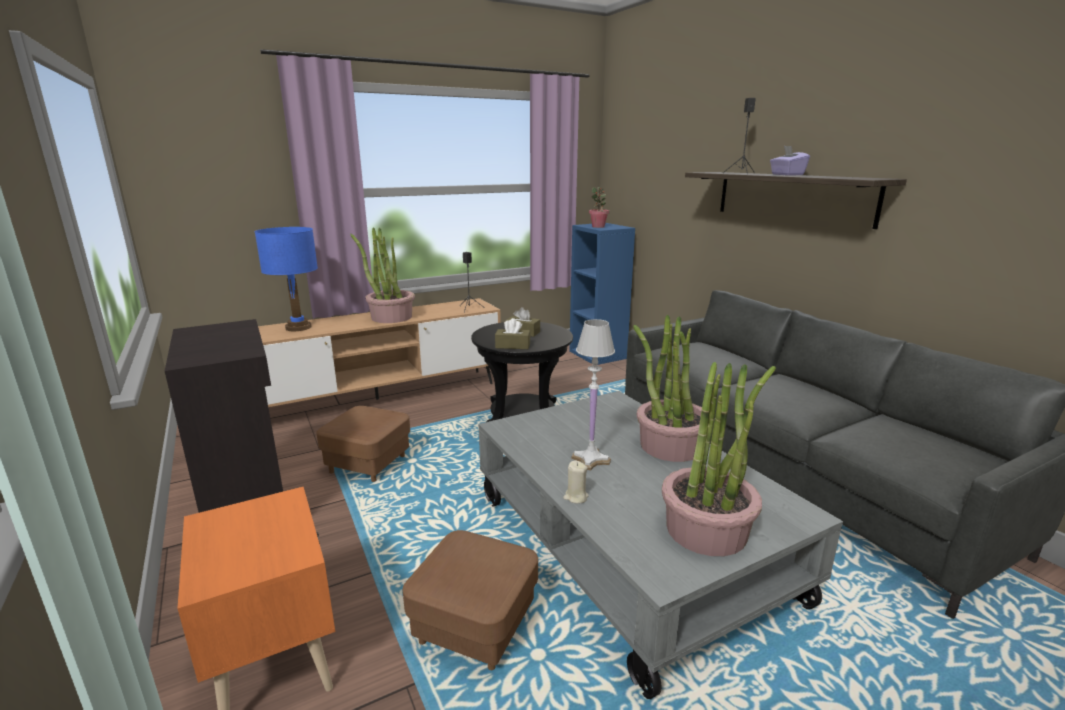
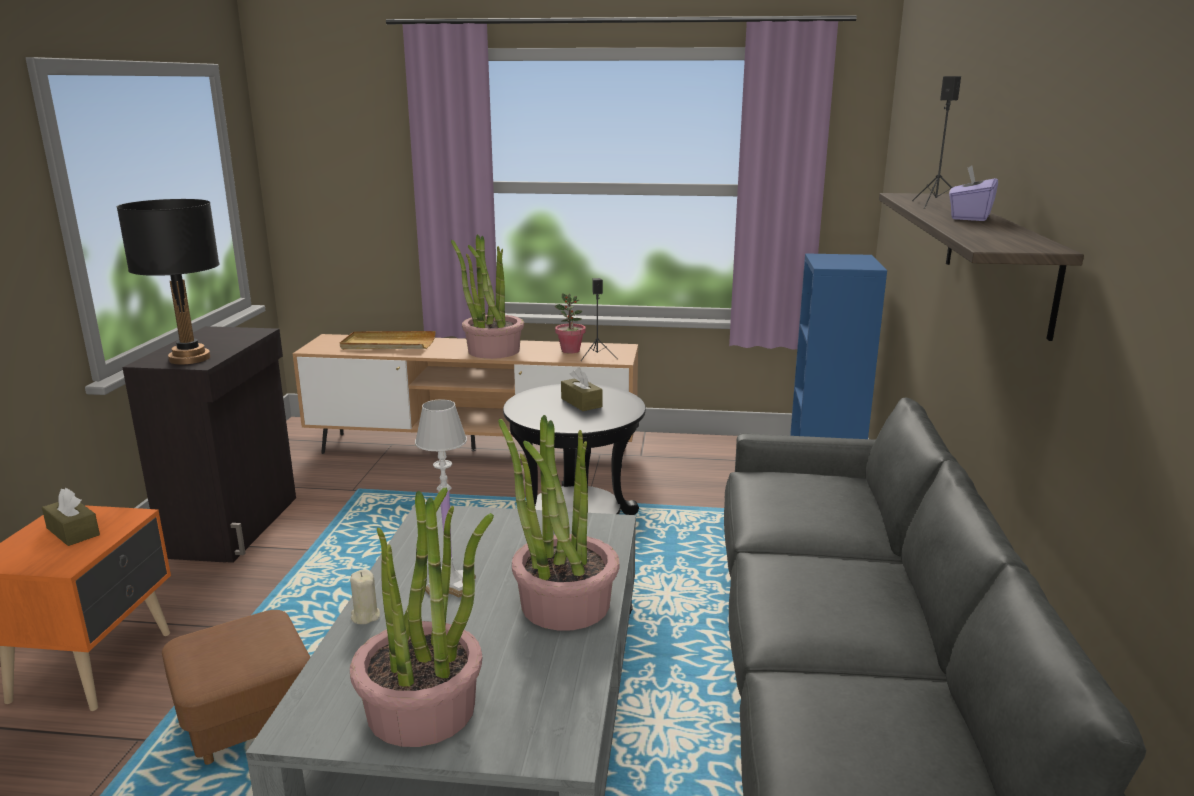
camera: 35 degrees right, 0 degrees up
blue table lamp [255,227,318,331] -> beige tray [340,331,436,350]
brown ottoman [316,406,410,482] -> none
brown tissue box [495,318,530,349] -> brown tissue box moved to [42,488,100,546]
potted plant [589,187,609,228] -> potted plant moved to [555,293,586,354]
none -> black table lamp [117,199,219,365]

